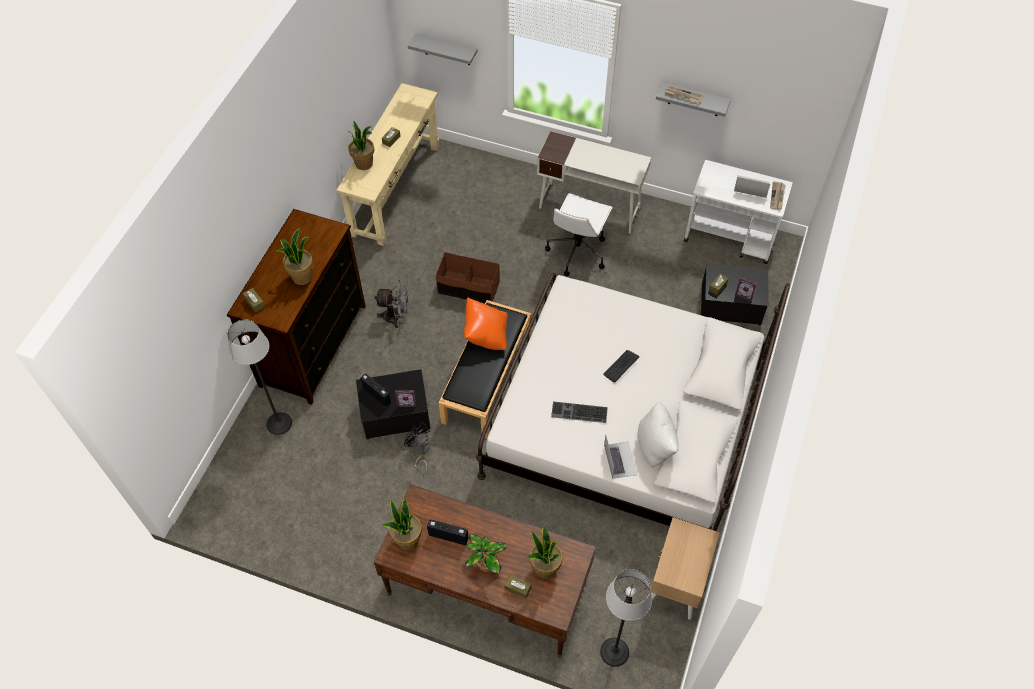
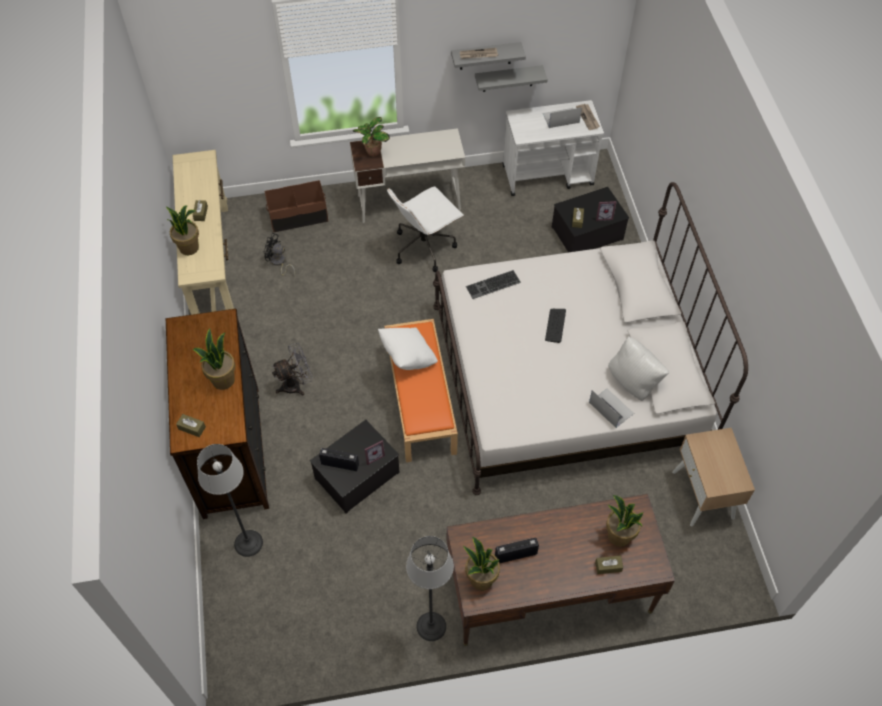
camera: 30 degrees left, 0 degrees up
black fan [404,422,430,474] -> black fan moved to [264,233,295,276]
grey shelf [408,33,478,65] -> grey shelf moved to [475,65,548,92]
brown storage box [436,252,500,304] -> brown storage box moved to [265,180,328,232]
black bench [439,300,531,438] -> orange bench [384,319,458,462]
orange pillow [464,297,508,350] -> white pillow [378,327,438,370]
potted plant [466,534,507,574] -> potted plant moved to [353,117,390,156]
white office chair [545,193,613,276] -> white office chair turned 60 degrees clockwise [387,186,464,272]
keyboard [551,401,608,423] -> keyboard moved to [466,270,521,299]
floor lamp [600,569,652,667] -> floor lamp moved to [406,536,454,641]

